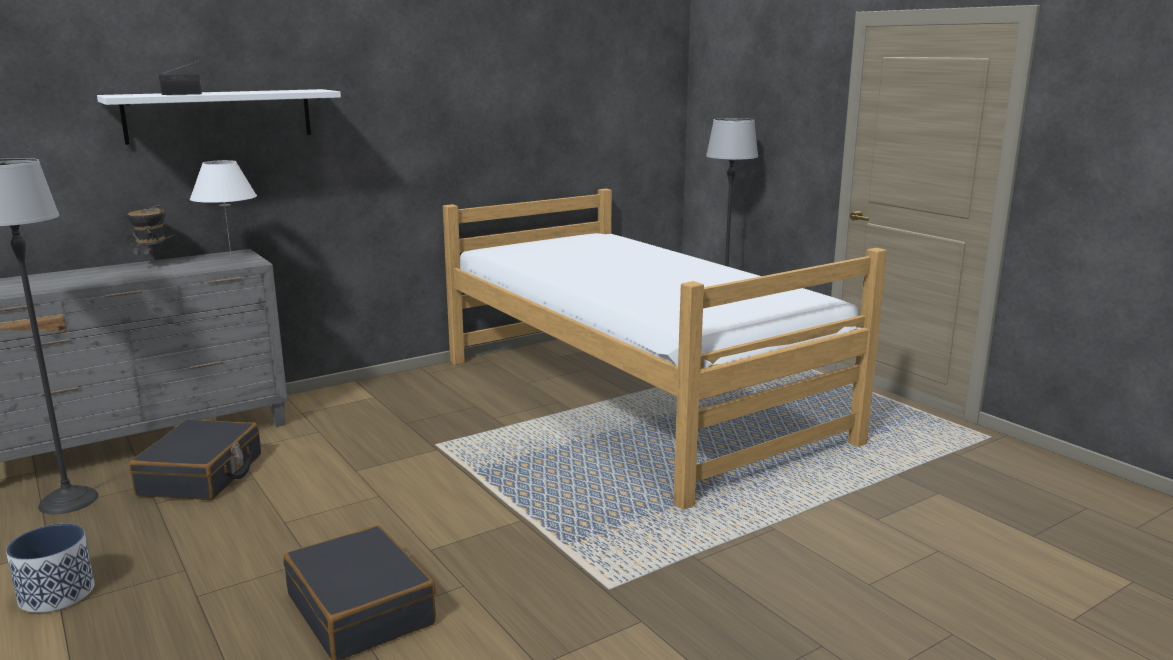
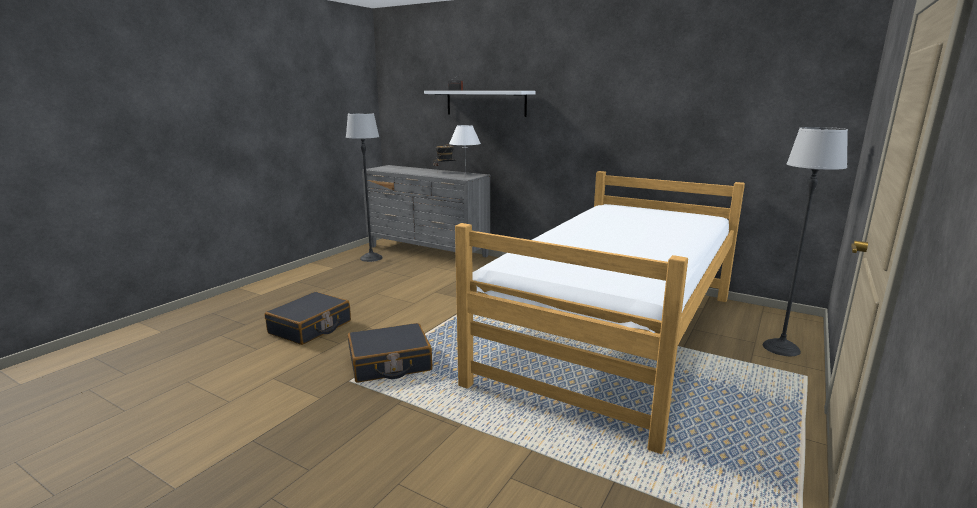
camera: 65 degrees right, 0 degrees up
planter [6,524,95,613] -> none
black suitcase [129,420,261,500] -> black suitcase moved to [348,323,432,383]

